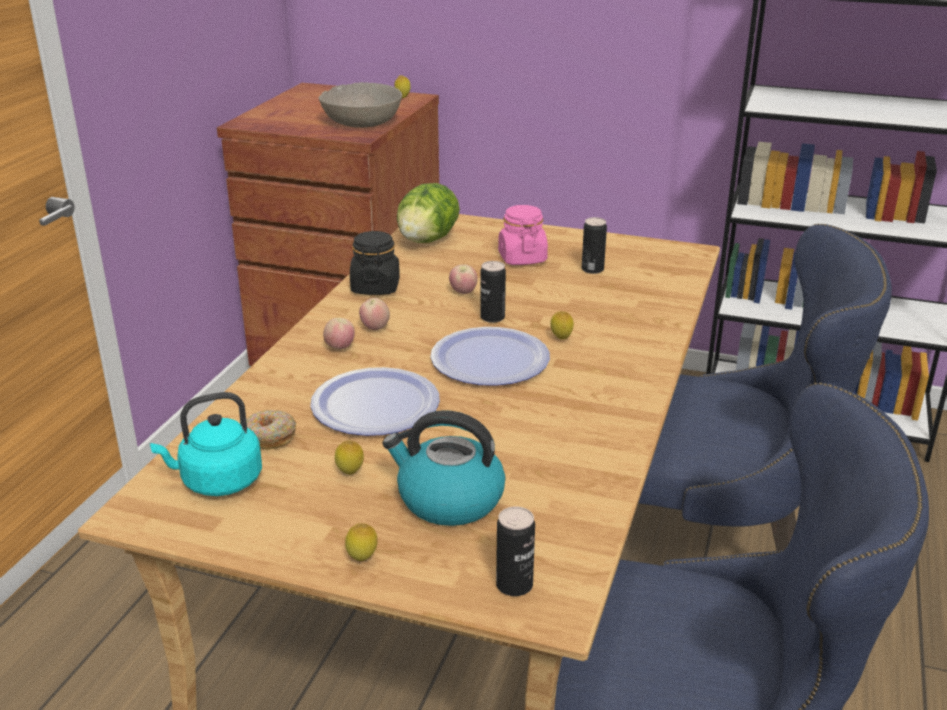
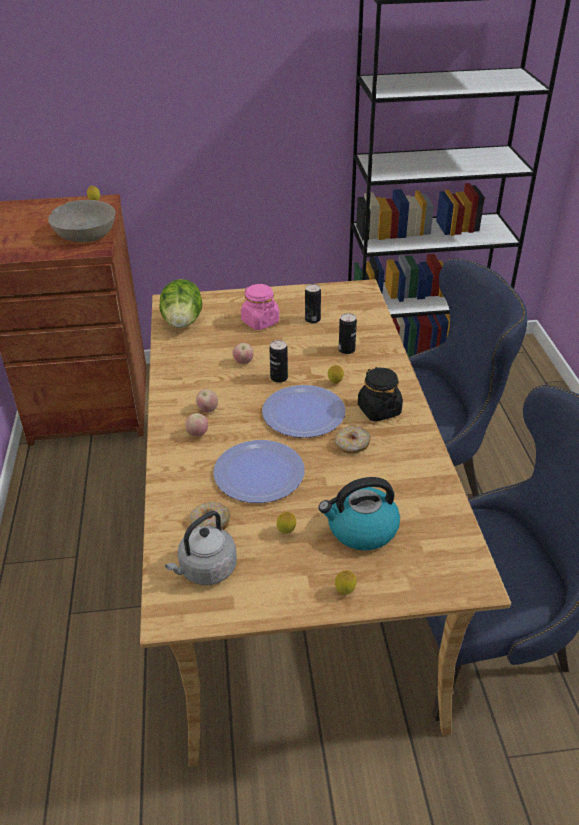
camera: 25 degrees left, 10 degrees up
turquoise kettle [150,392,262,496] -> grey kettle [165,511,237,585]
black jar [350,231,400,295] -> black jar moved to [358,367,403,422]
can [496,506,535,596] -> can moved to [339,313,357,354]
none -> donut [335,426,371,454]

